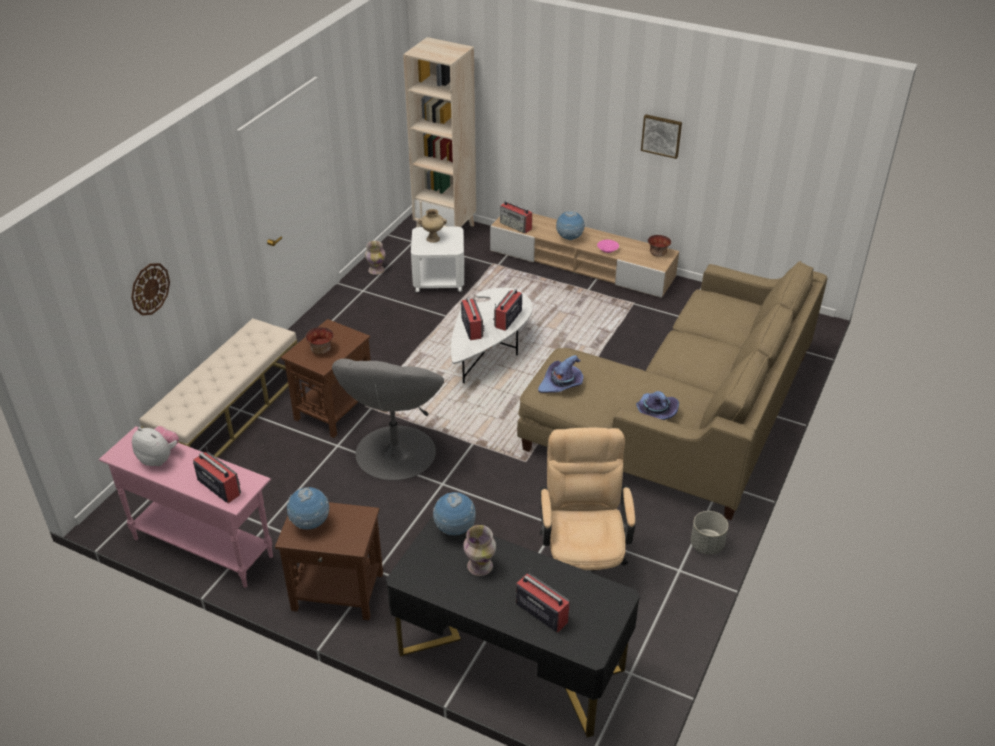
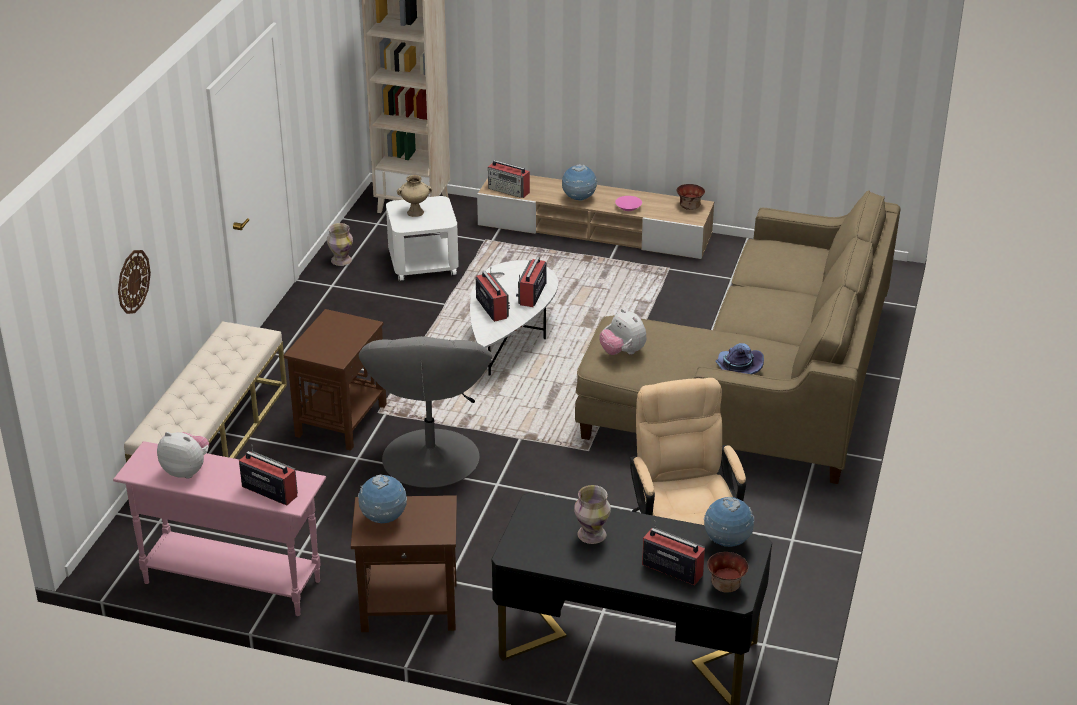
camera: 10 degrees left, 5 degrees down
bowl [305,327,334,354] -> bowl moved to [707,552,748,593]
globe [433,492,476,535] -> globe moved to [704,497,755,547]
purple hat [538,355,583,393] -> plush toy [599,309,646,355]
picture [641,114,682,159] -> none
grey planter [691,511,728,555] -> none

